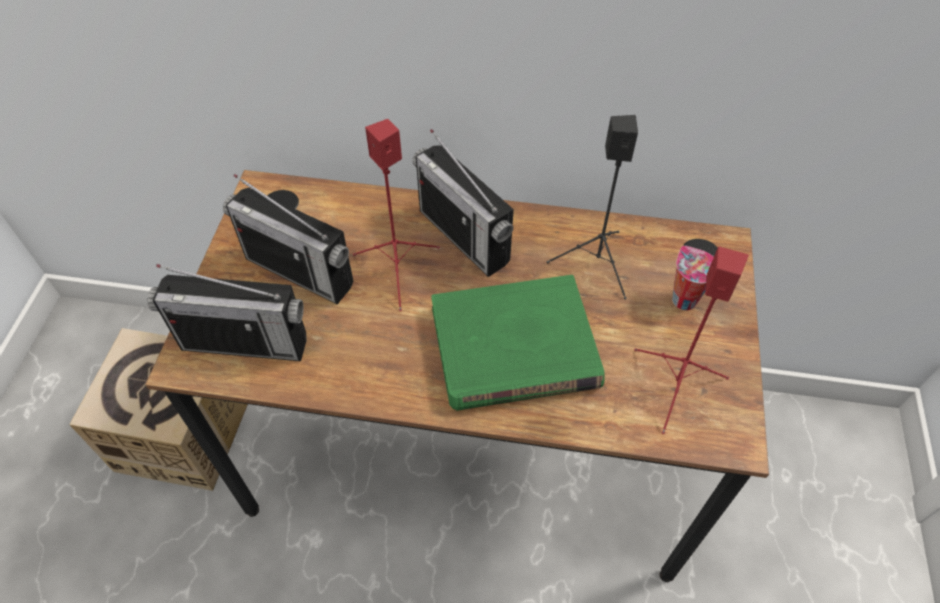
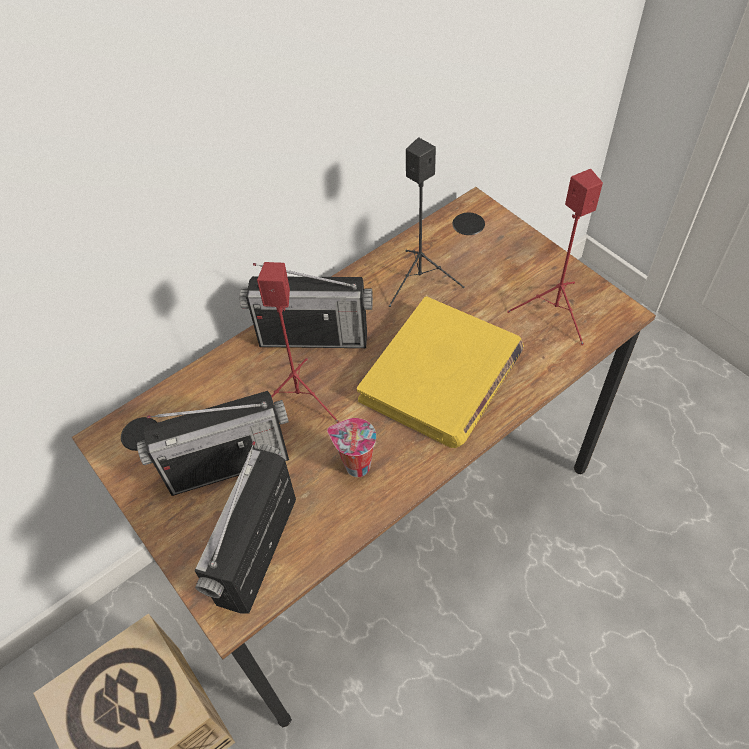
camera: 45 degrees left, 0 degrees up
radio [147,264,307,361] -> radio turned 150 degrees clockwise [195,441,296,613]
green book [431,275,604,411] -> yellow book [357,296,524,448]
cup [672,246,714,310] -> cup moved to [327,418,376,477]

